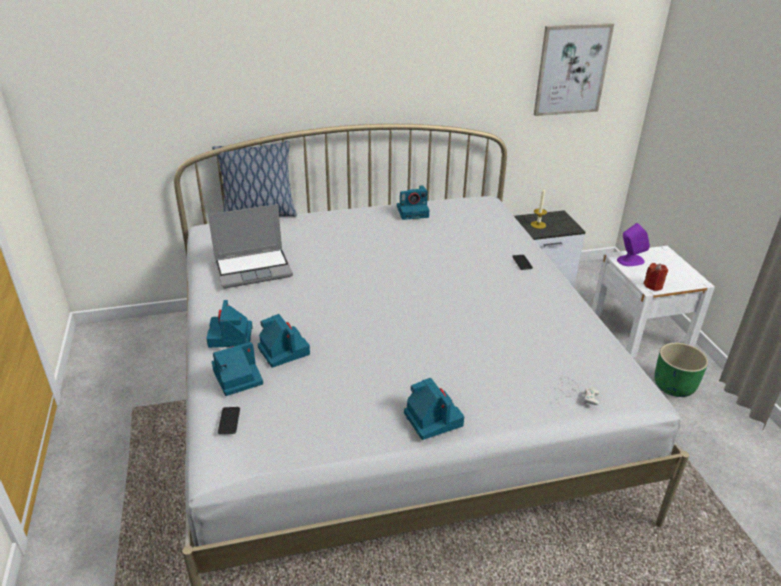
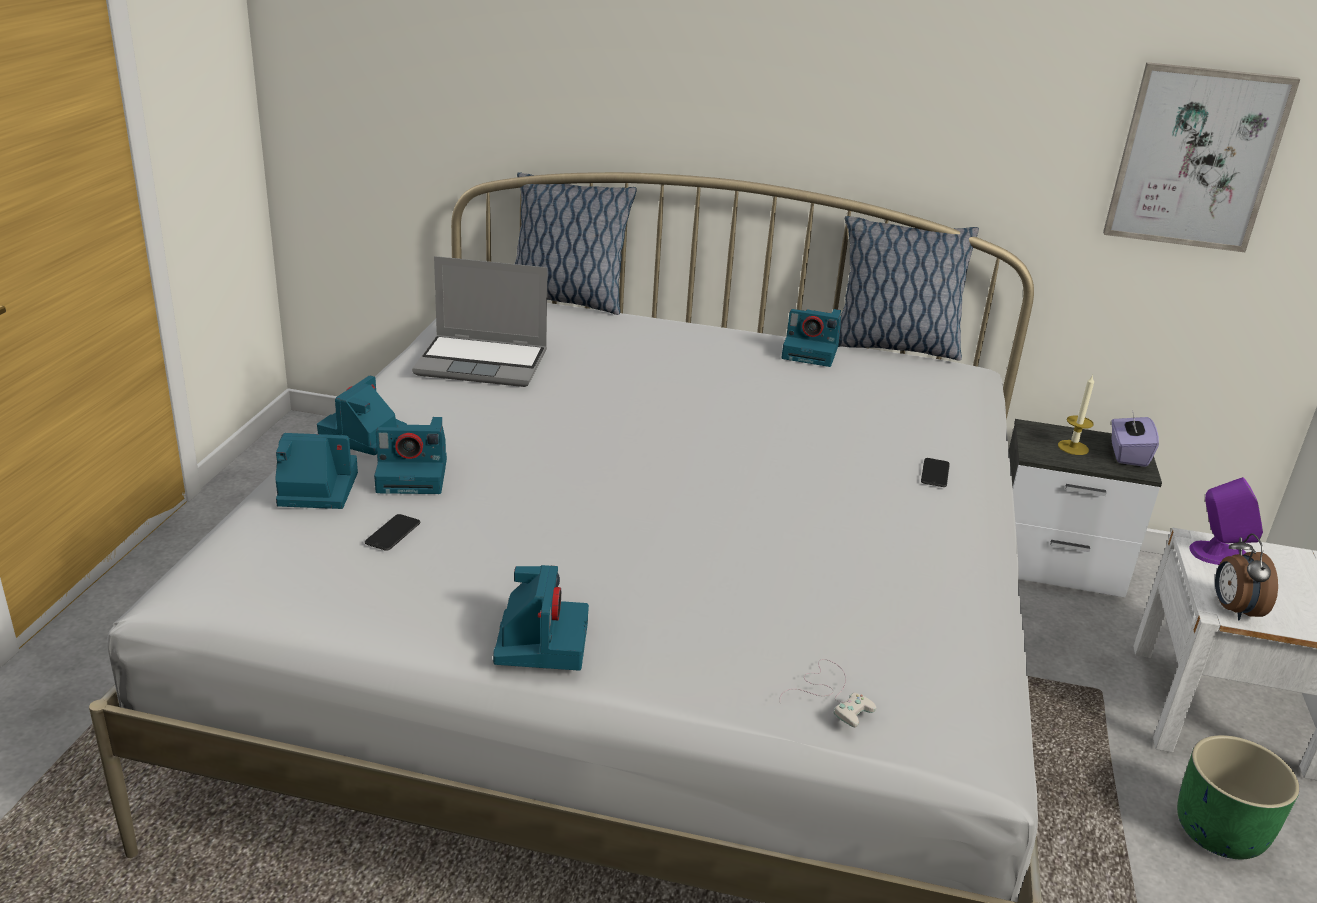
camera: 25 degrees right, 5 degrees down
phone [218,407,240,434] -> phone moved to [365,514,420,551]
camera [258,314,310,368] -> camera turned 90 degrees clockwise [374,417,447,494]
red candle [644,263,668,291] -> alarm clock [1215,534,1278,620]
none -> pillow [838,216,979,361]
none -> purple tissue box [1111,408,1159,467]

